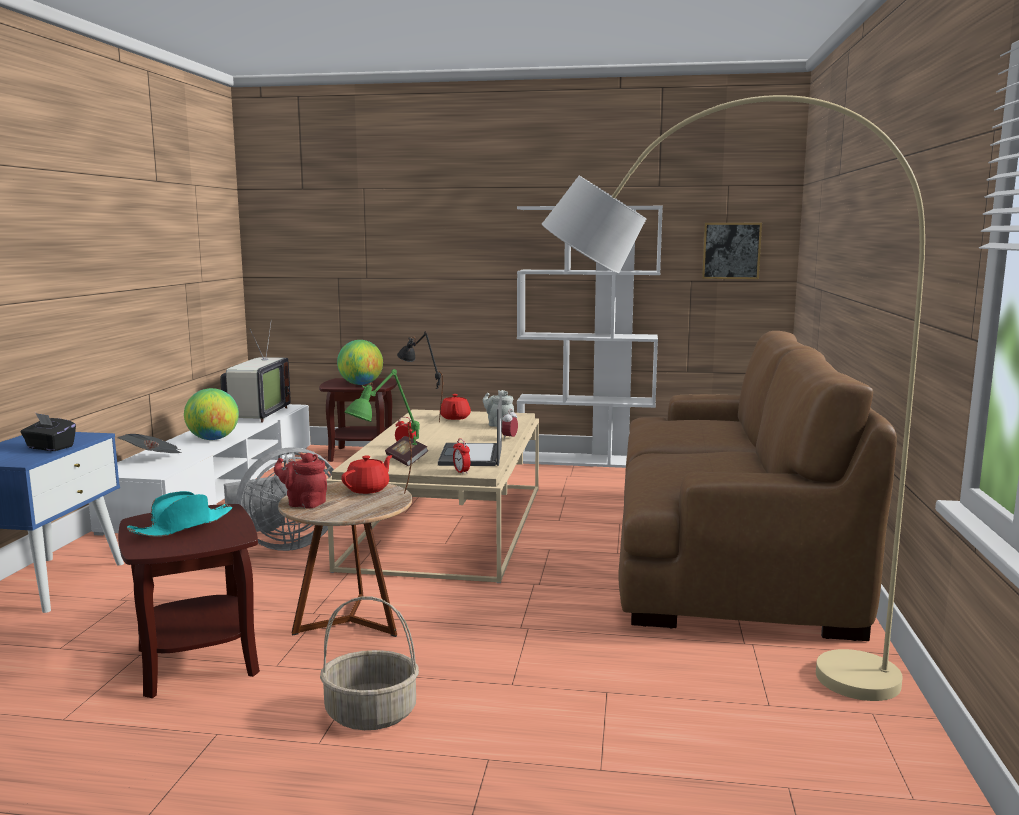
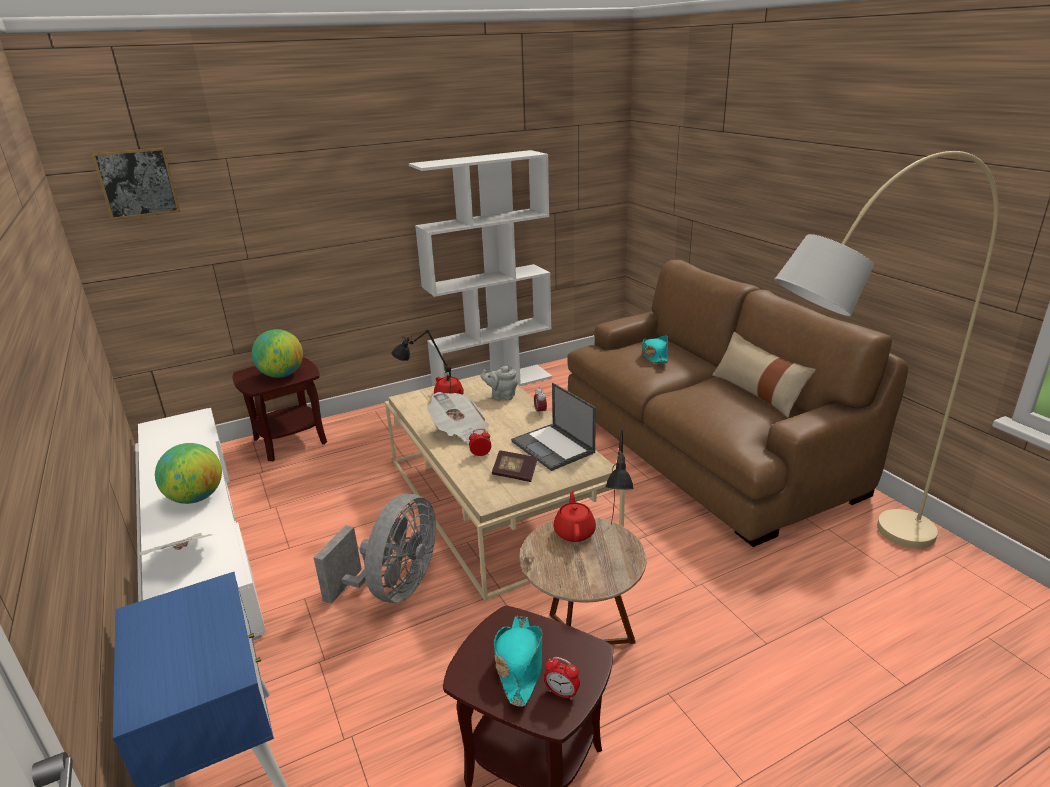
camera: 35 degrees left, 15 degrees up
black tissue box [21,413,76,451] -> none
television [220,324,291,422] -> none
red teapot [274,453,327,509] -> none
basket [320,596,419,730] -> none
green table lamp [345,369,420,494] -> black table lamp [605,428,634,525]
alarm clock [453,438,470,474] -> alarm clock moved to [544,657,580,700]
picture [702,223,762,279] -> picture moved to [92,147,180,220]
none -> newspaper [427,392,489,443]
none -> turquoise hat [642,336,668,363]
none -> beige pillow [712,332,816,418]

